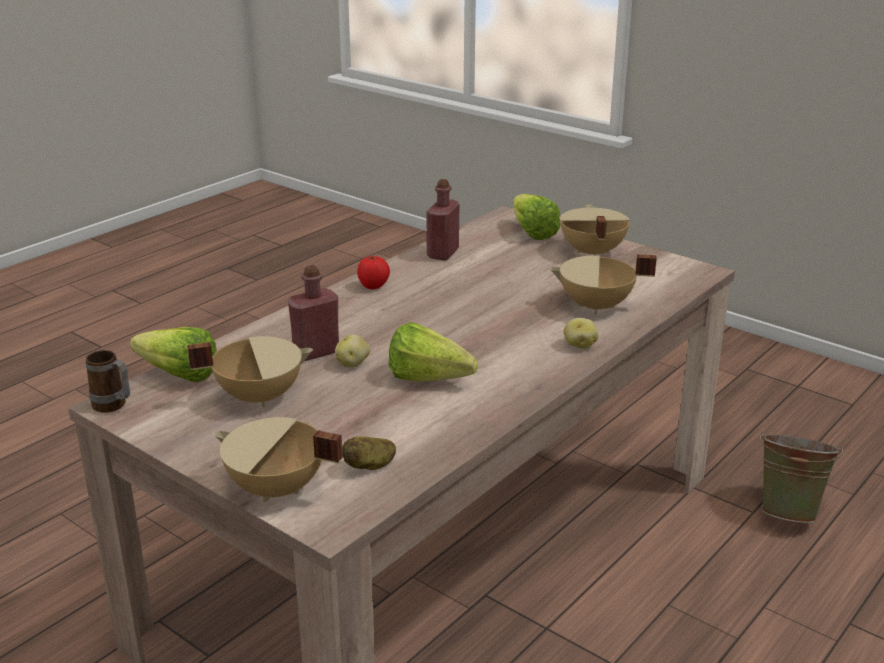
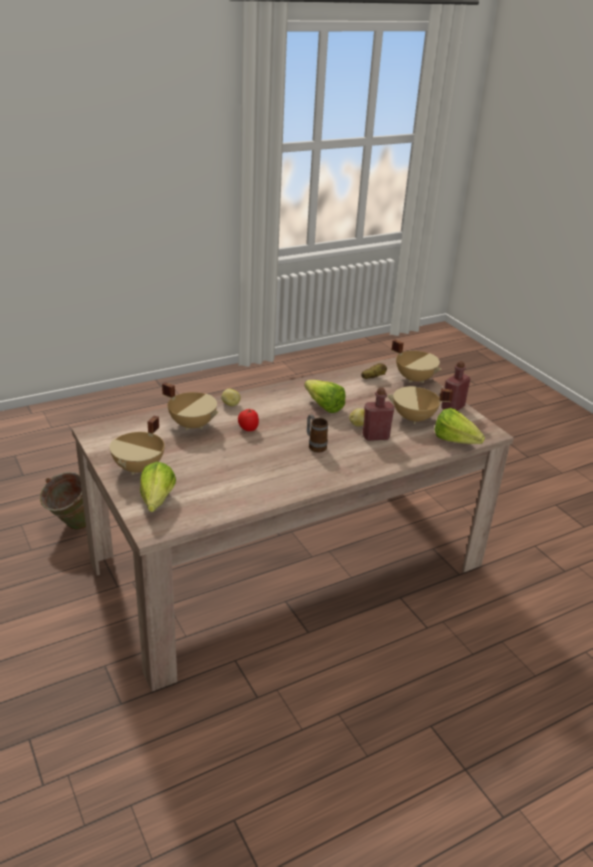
camera: 160 degrees left, 5 degrees up
mug [86,350,130,413] -> mug moved to [307,415,328,453]
tomato [357,256,390,289] -> tomato moved to [238,409,259,431]
red bottle [426,179,459,260] -> red bottle moved to [441,361,470,411]

